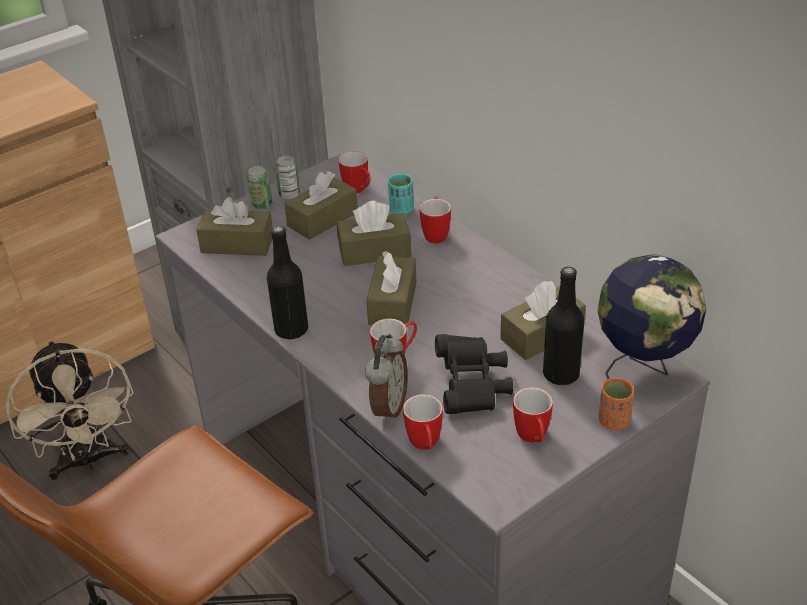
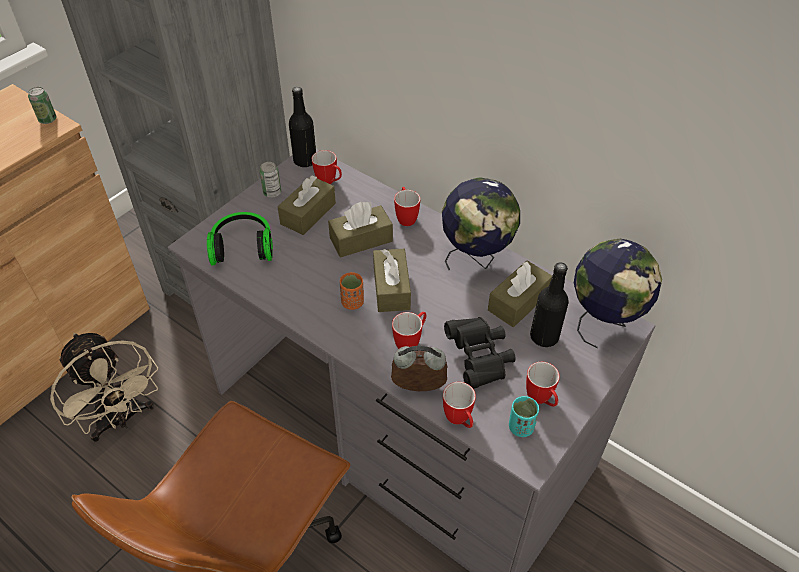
camera: 15 degrees left, 10 degrees up
brown tissue box [196,197,273,256] -> headphones [207,212,273,265]
can [247,166,273,210] -> can moved to [28,87,56,124]
black bottle [267,226,308,339] -> black bottle moved to [289,87,316,168]
alarm clock [365,334,408,424] -> alarm clock turned 90 degrees counterclockwise [391,346,447,391]
turquoise cup [388,174,414,215] -> turquoise cup moved to [509,396,539,437]
orange cup [599,378,634,430] -> orange cup moved to [339,272,364,310]
none -> globe [442,177,520,270]

